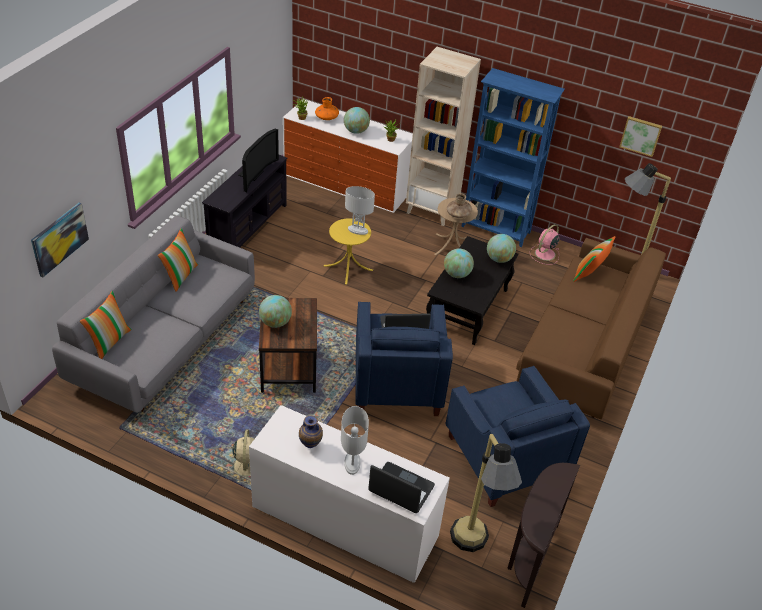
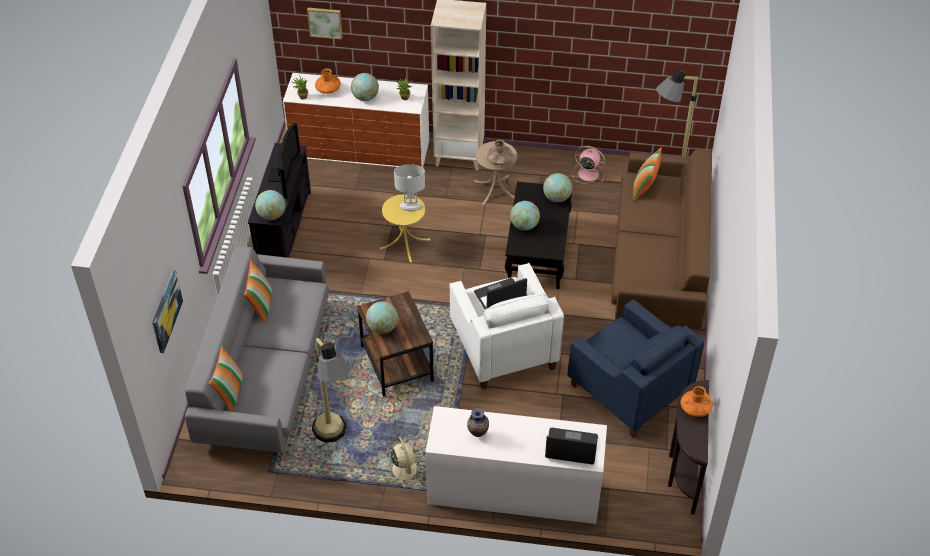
camera: 15 degrees left, 5 degrees up
white table lamp [341,406,369,475] -> none
blue armchair [355,301,453,416] -> white armchair [450,263,564,389]
floor lamp [450,434,522,552] -> floor lamp moved to [312,338,351,443]
blue bookcase [461,68,565,247] -> none
pink fan [530,224,559,265] -> pink fan turned 90 degrees clockwise [572,146,605,183]
picture [620,116,662,157] -> picture moved to [307,8,343,39]
none -> globe [255,190,286,220]
none -> orange vase [681,386,713,417]

